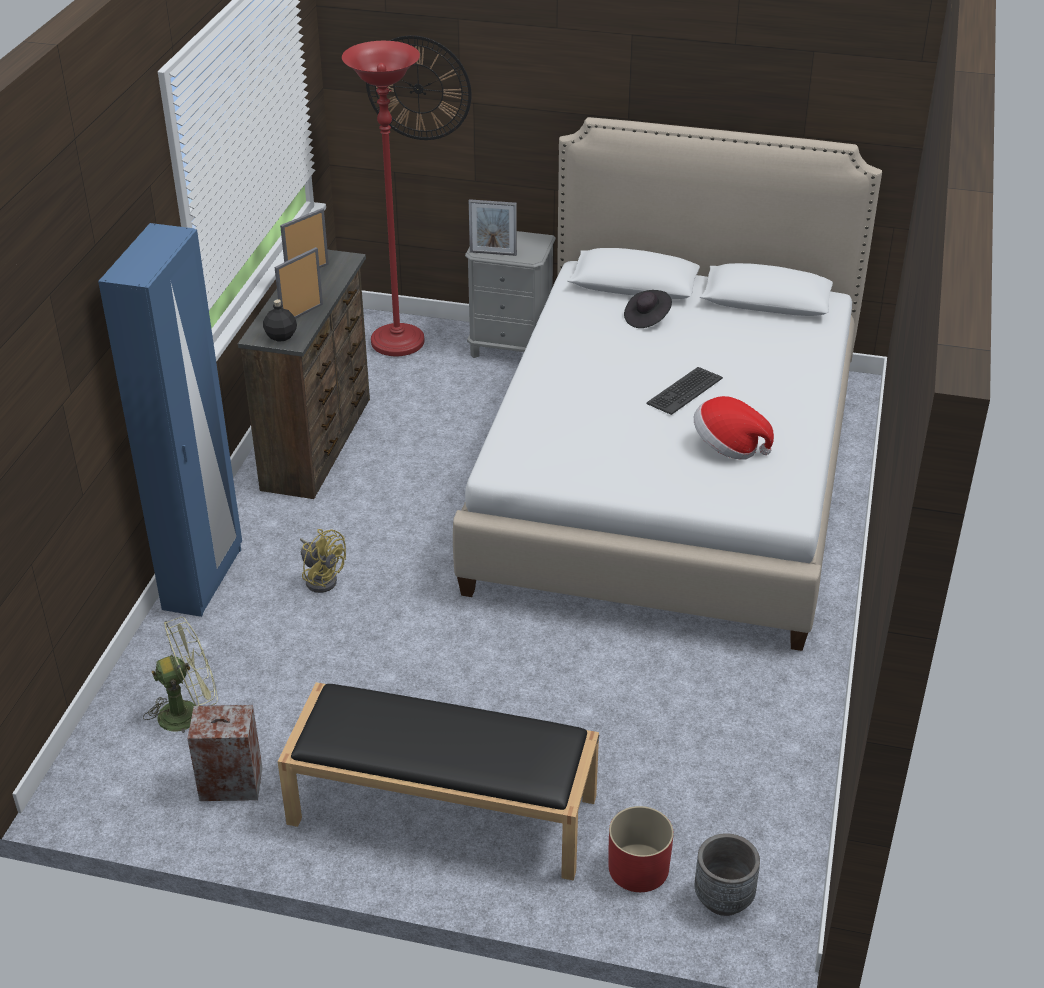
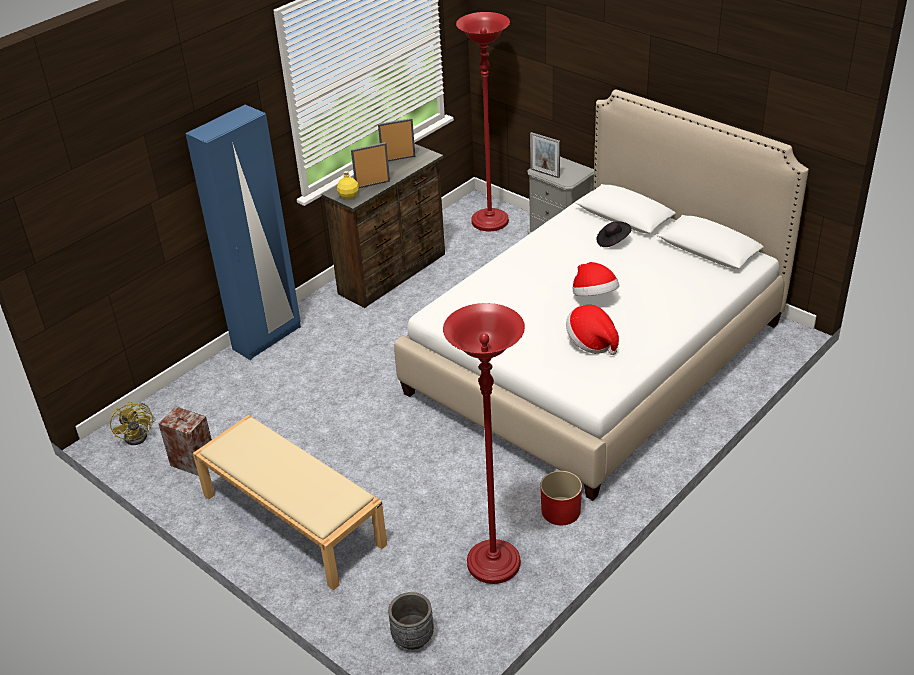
camera: 30 degrees right, 0 degrees up
green fan [143,617,218,733] -> none
black bottle [263,299,297,342] -> yellow bottle [337,171,359,199]
black bench [277,682,599,881] -> beige bench [193,415,387,590]
yellow fan [300,529,346,593] -> yellow fan moved to [110,401,156,445]
wall clock [366,35,472,140] -> none
red planter [609,806,674,892] -> red planter moved to [541,471,582,525]
keyboard [646,367,723,415] -> hat [573,262,619,296]
none -> red floor lamp [443,303,525,584]

